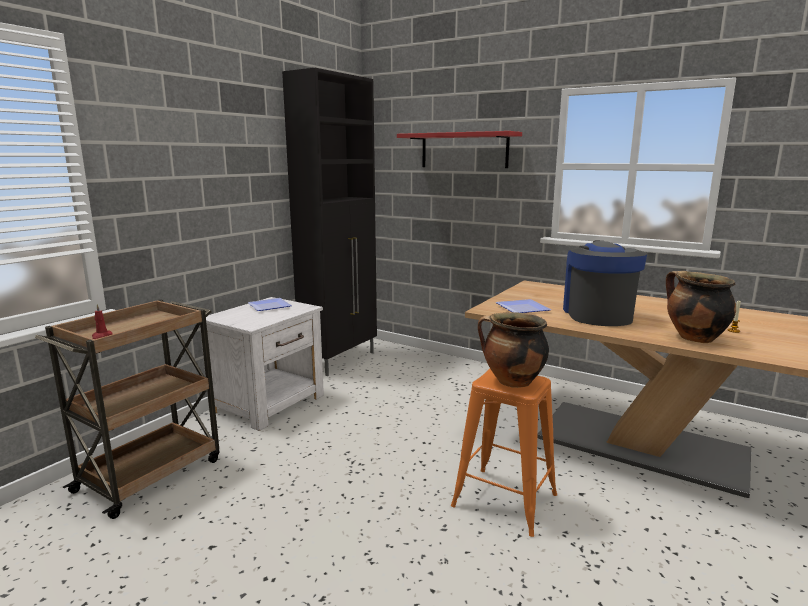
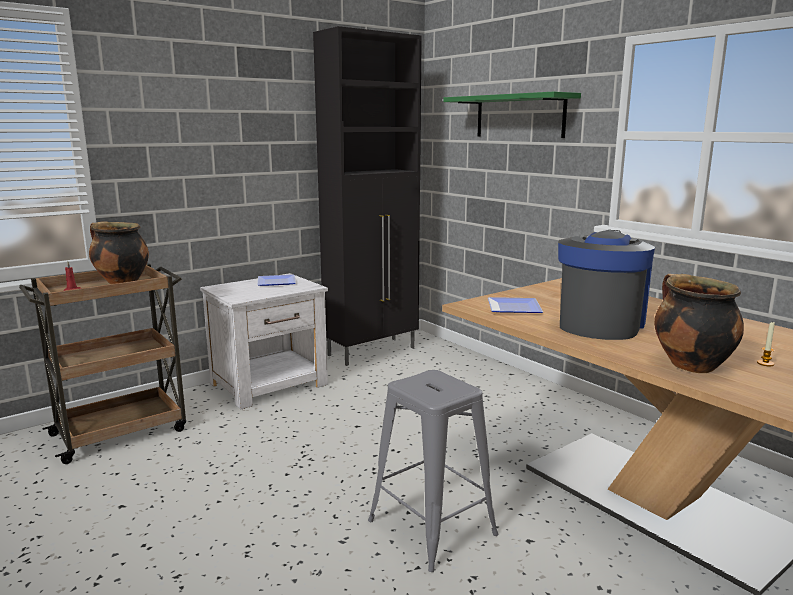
camera: 20 degrees right, 0 degrees up
red shelf [397,131,522,168] -> green shelf [443,92,581,138]
orange stool [451,369,557,537] -> grey stool [368,370,499,572]
cooking pot [478,312,549,388] -> cooking pot moved to [89,221,149,284]

